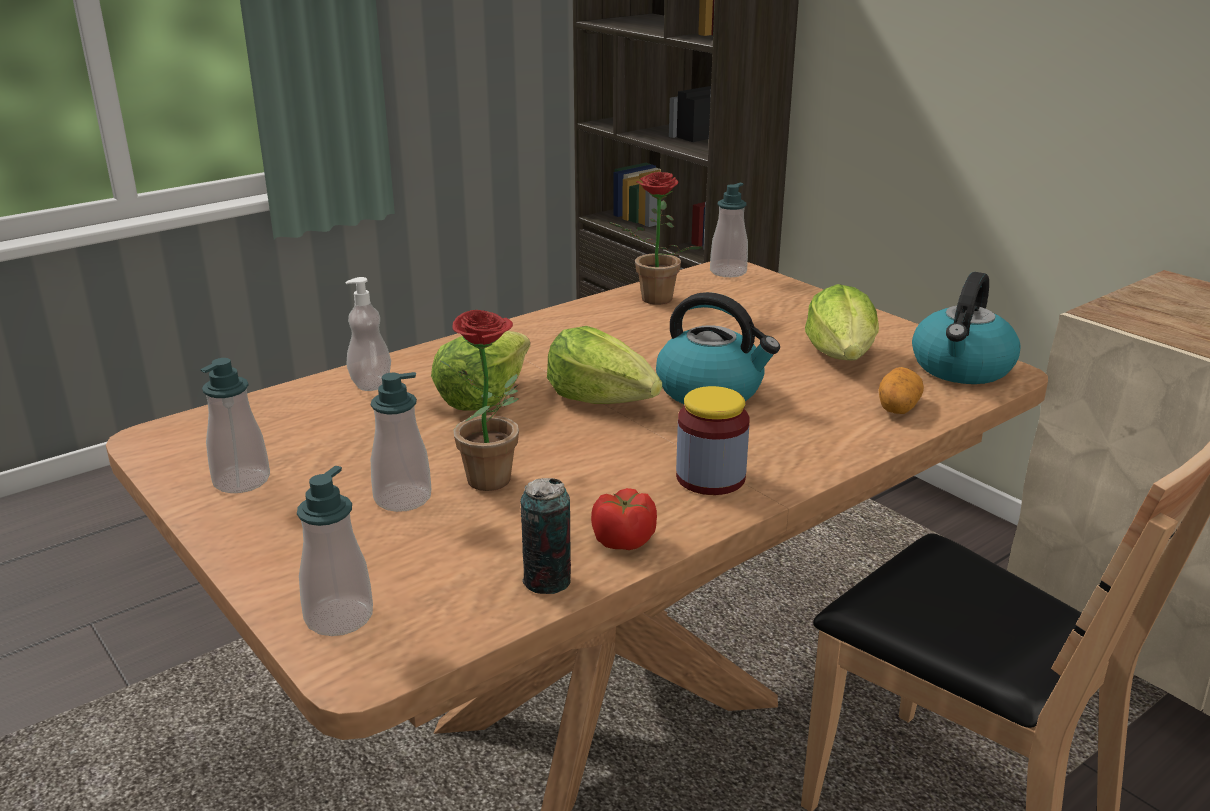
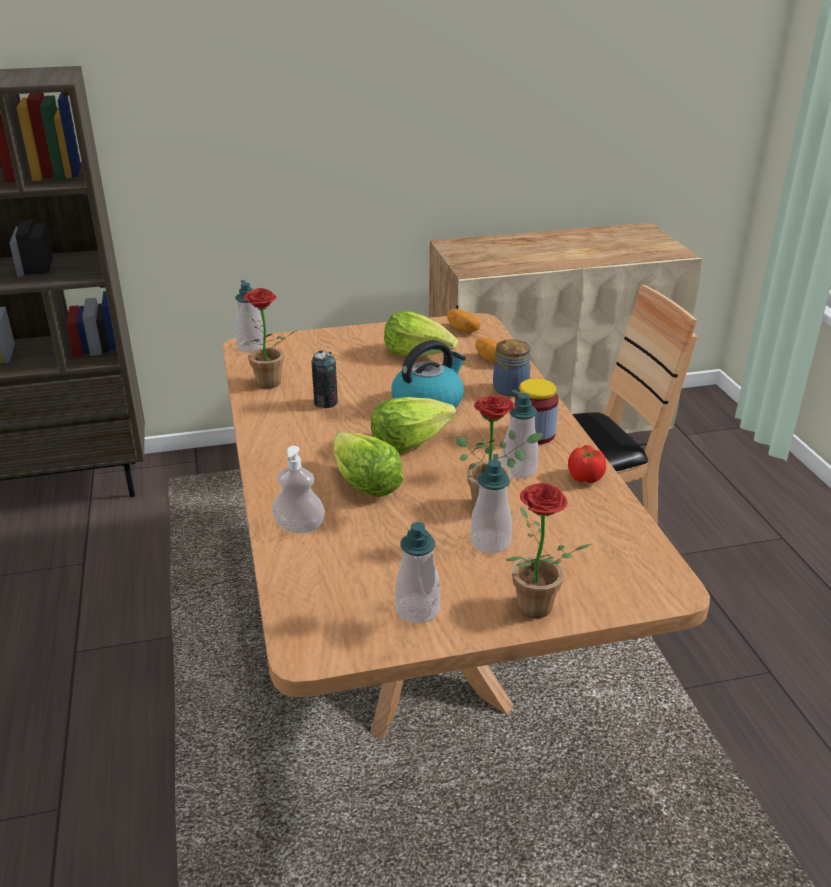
camera: 65 degrees left, 5 degrees up
soap dispenser [297,466,373,636] -> soap dispenser moved to [501,390,538,479]
can [520,478,571,594] -> can moved to [312,350,338,408]
kettle [912,272,1021,384] -> potato [447,309,481,333]
none -> jar [493,339,531,397]
none -> potted plant [506,483,591,618]

